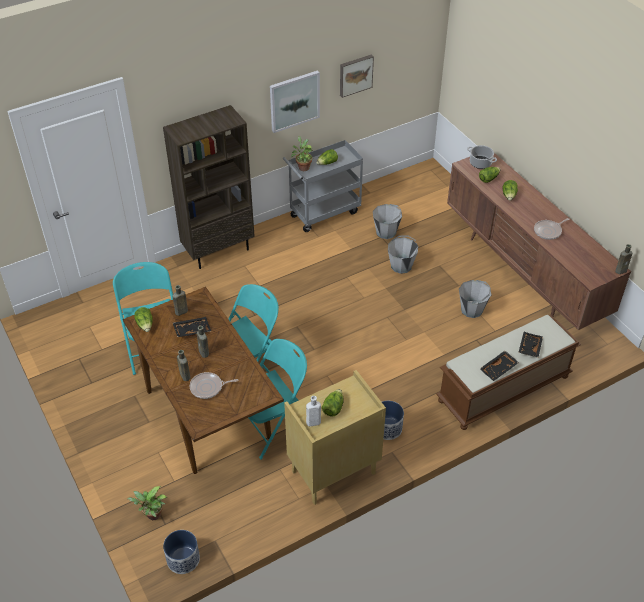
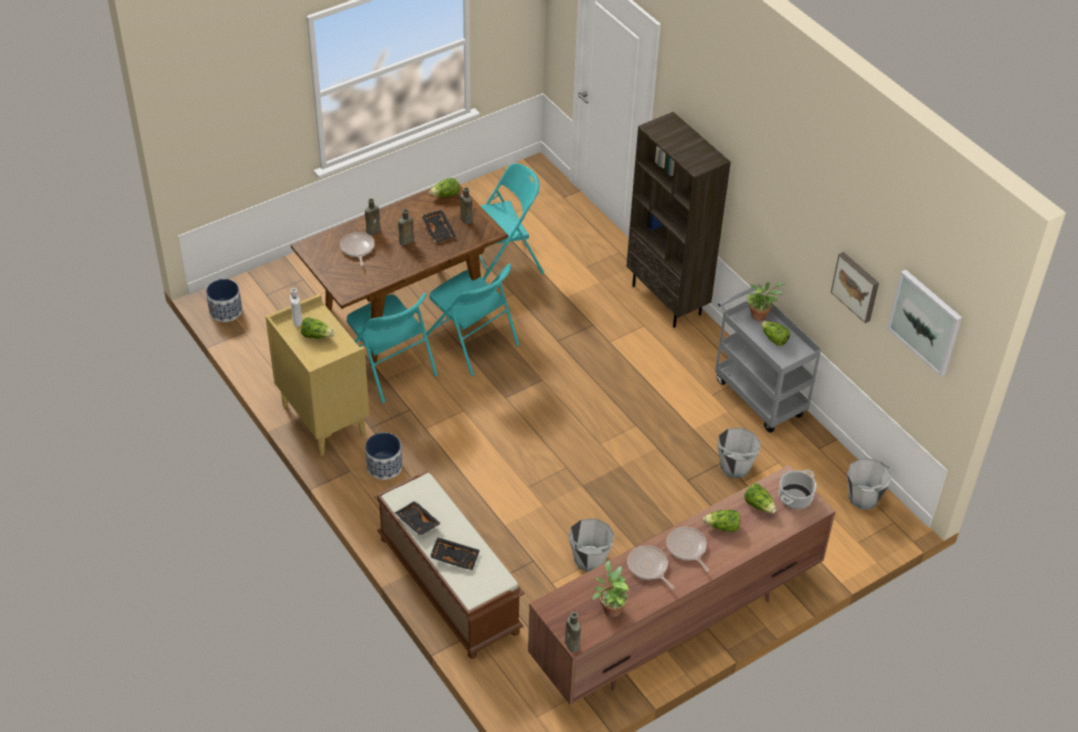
camera: 85 degrees right, 0 degrees up
potted plant [127,486,167,520] -> potted plant moved to [592,560,629,617]
picture [270,70,320,133] -> picture moved to [887,270,962,376]
grey bucket [388,235,418,274] -> grey bucket moved to [847,458,892,509]
none -> frying pan [666,527,709,572]

